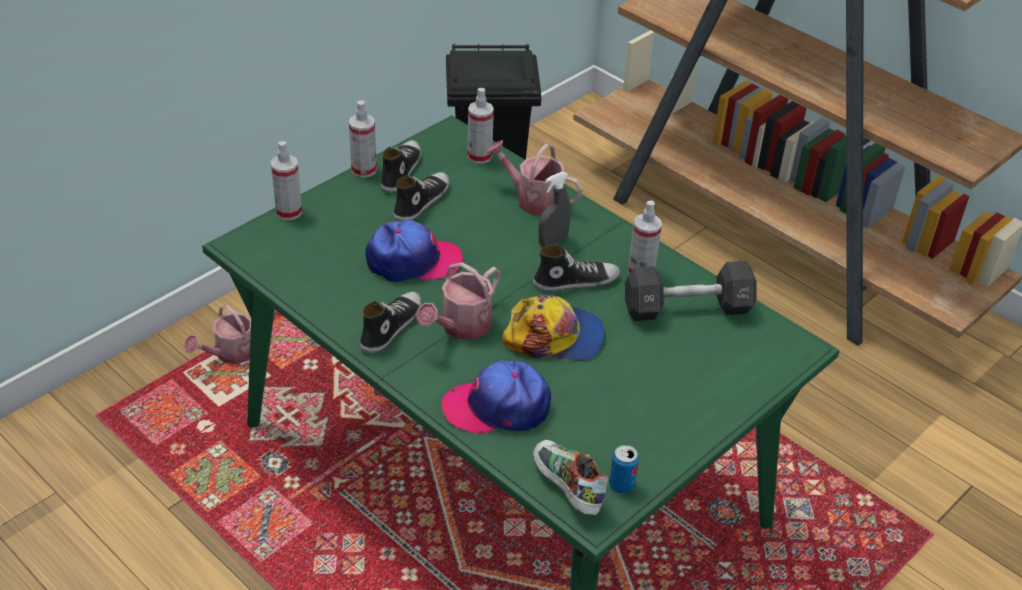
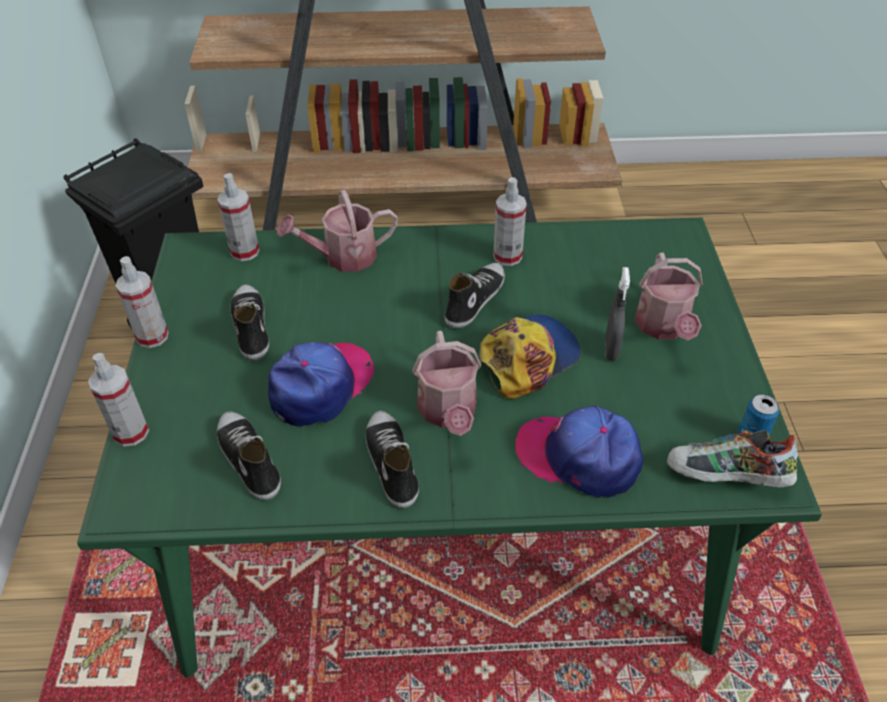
camera: 45 degrees left, 5 degrees up
watering can [184,305,251,364] -> watering can moved to [634,253,703,340]
shoe [381,140,421,193] -> shoe moved to [217,411,281,500]
cap [442,360,551,433] -> cap turned 75 degrees clockwise [515,405,643,498]
grey spray bottle [538,172,571,247] -> grey spray bottle moved to [605,267,630,361]
black dumbbell [625,261,757,321] -> none

